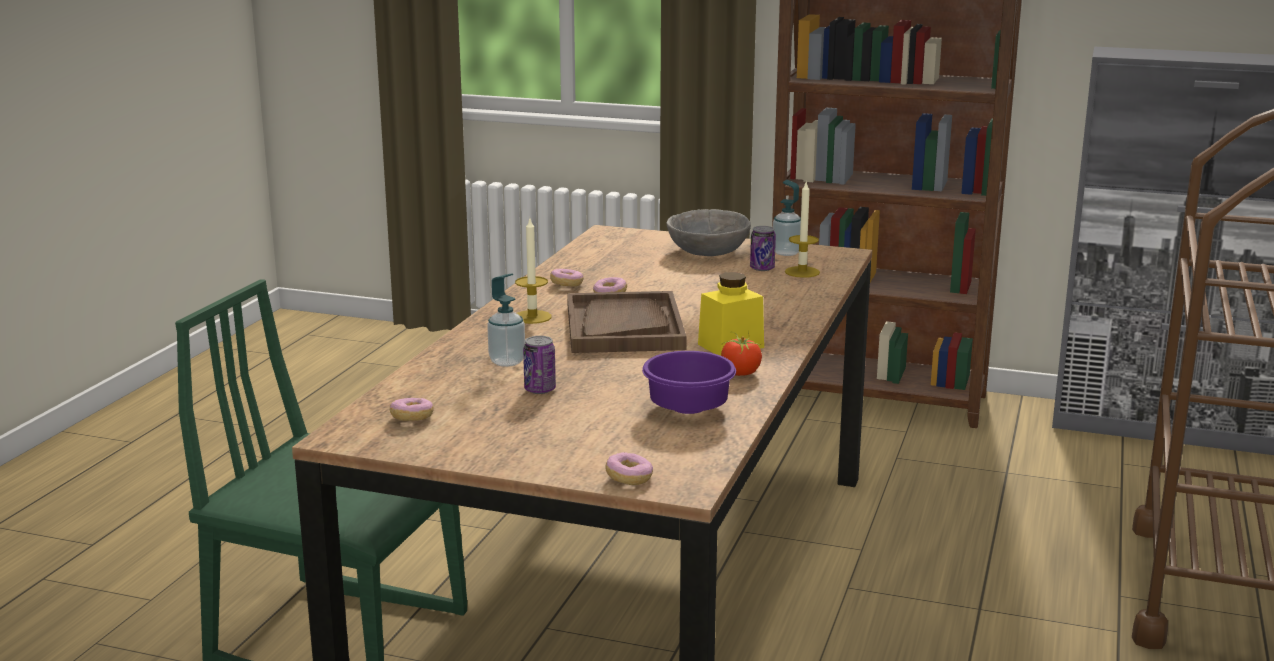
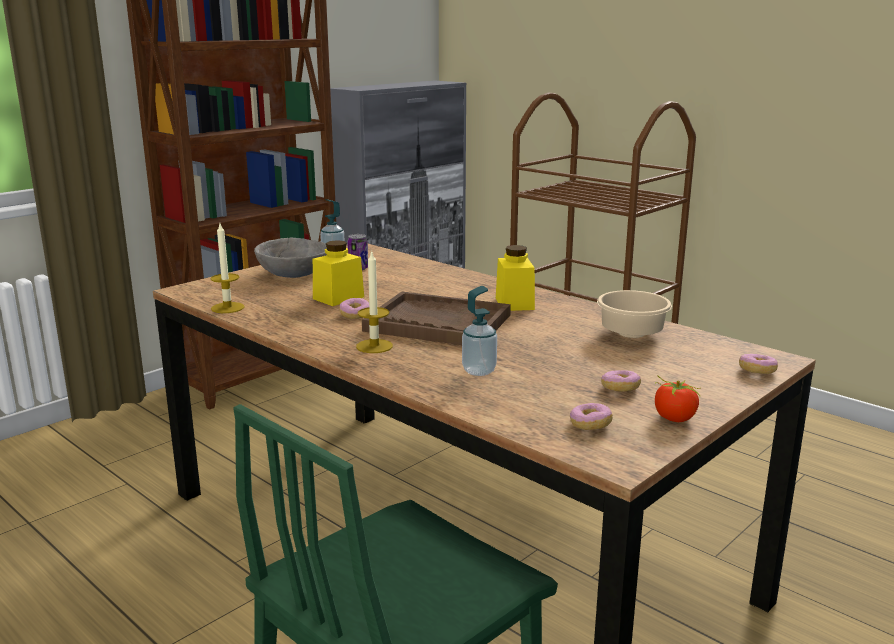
camera: 65 degrees left, 0 degrees up
can [523,336,556,394] -> none
donut [550,269,584,287] -> donut moved to [601,370,641,392]
purple bowl [642,351,736,414] -> beige bowl [597,290,672,338]
tomato [721,330,762,376] -> tomato moved to [655,375,701,422]
candle [785,182,820,278] -> candle moved to [210,224,245,313]
none -> yellow jar [313,240,364,306]

